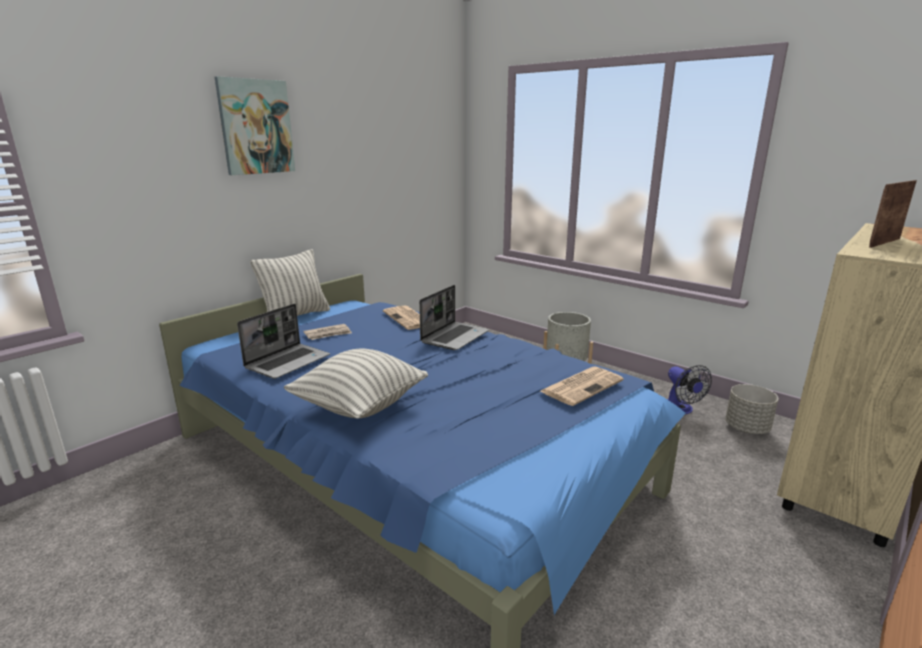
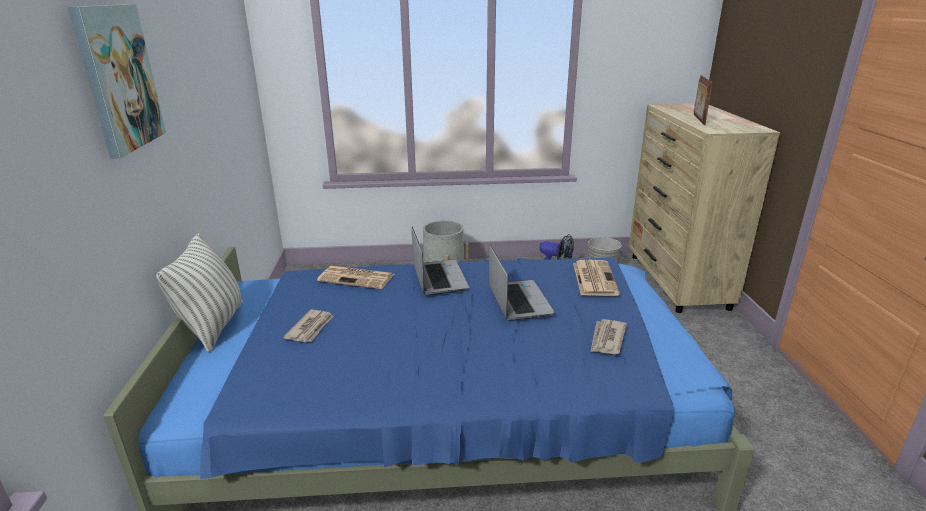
camera: 45 degrees left, 5 degrees up
laptop [237,304,330,379] -> laptop moved to [489,245,555,321]
pillow [284,349,428,419] -> none
none -> newspaper [591,319,627,354]

